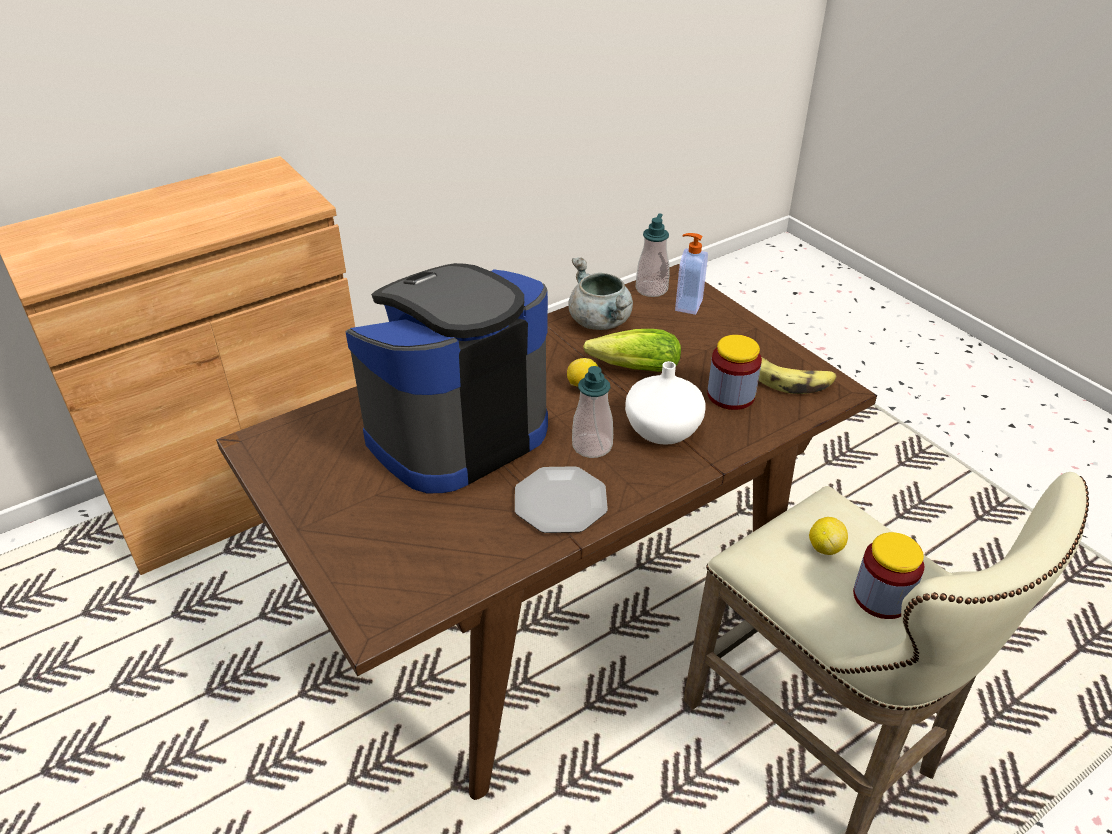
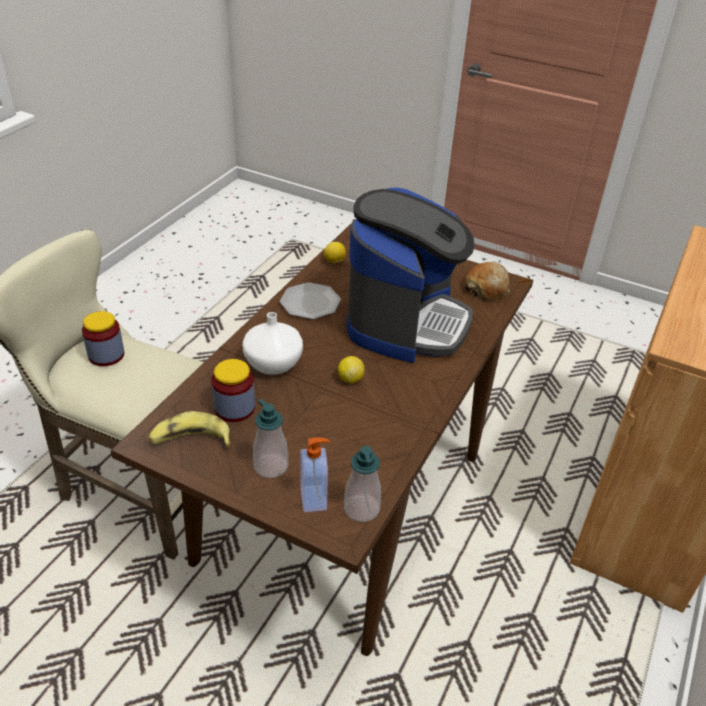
camera: 150 degrees right, 0 degrees up
grey cooking pot [568,257,633,330] -> none
soap dispenser [572,366,613,458] -> soap dispenser moved to [253,399,288,478]
lettuce [583,329,681,372] -> none
lemon [809,517,848,555] -> lemon moved to [324,242,346,263]
none -> bread [464,262,510,300]

